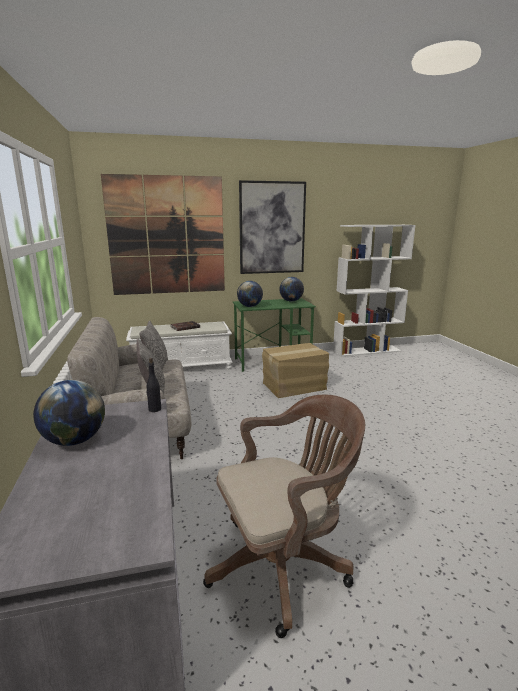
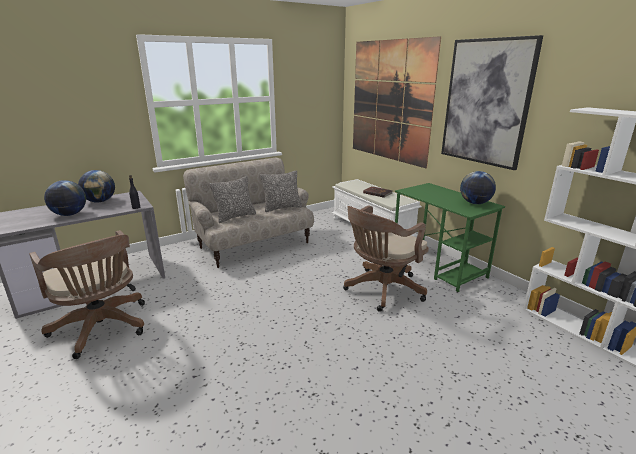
camera: 70 degrees right, 5 degrees up
globe [237,281,263,307] -> globe moved to [44,180,86,216]
cardboard box [262,343,329,398] -> brown office chair [343,205,429,312]

